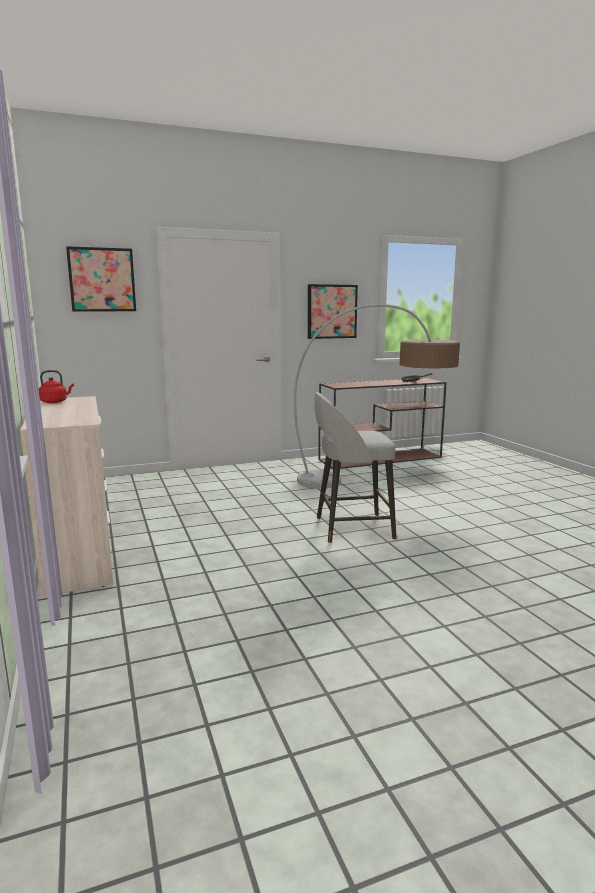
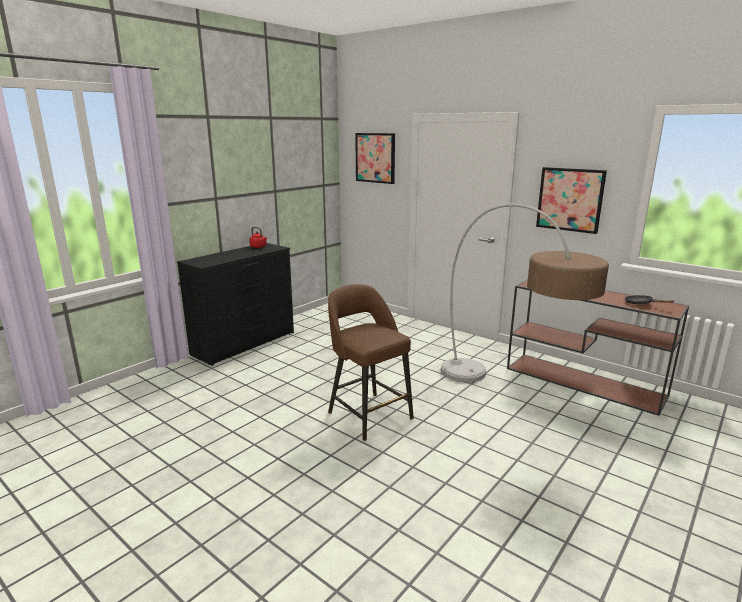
camera: 60 degrees right, 5 degrees up
beige dresser [20,396,113,596] -> black dresser [177,243,294,366]
grey stool [314,392,396,543] -> brown stool [328,284,414,441]

